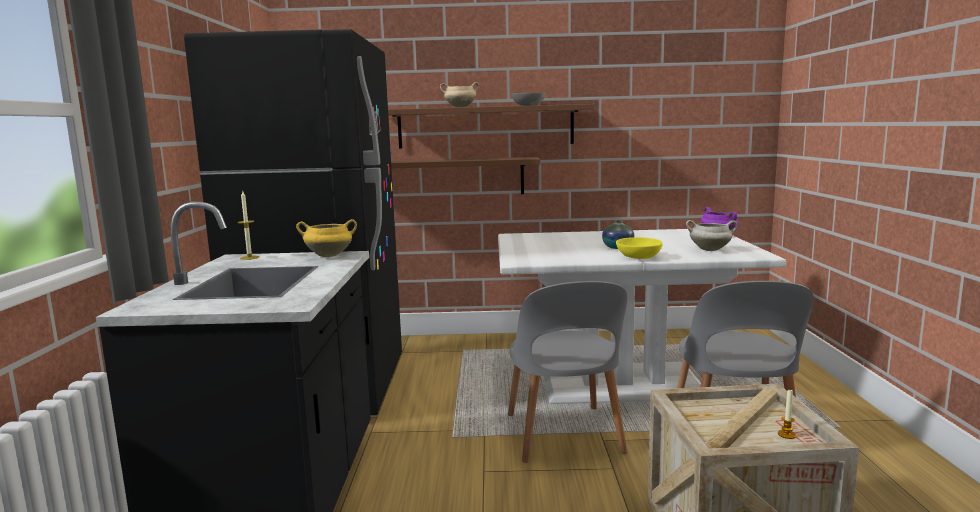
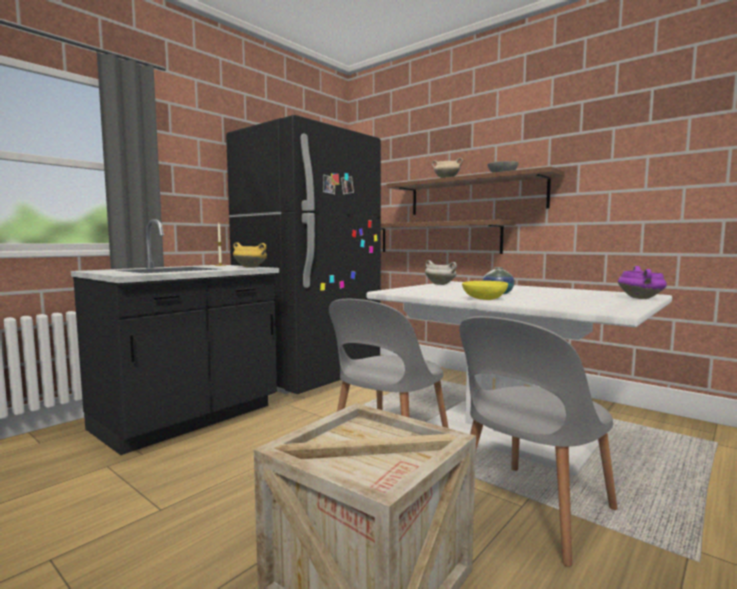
camera: 40 degrees right, 5 degrees down
white cooking pot [686,220,738,251] -> white cooking pot moved to [425,260,457,285]
candle [778,390,796,439] -> none

